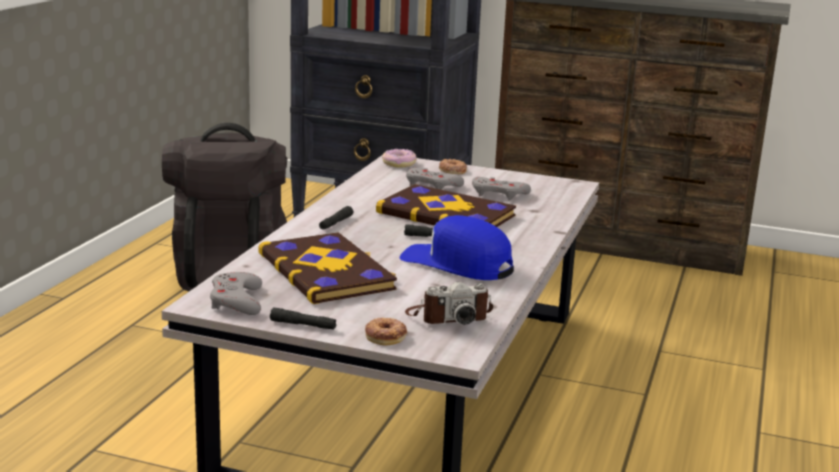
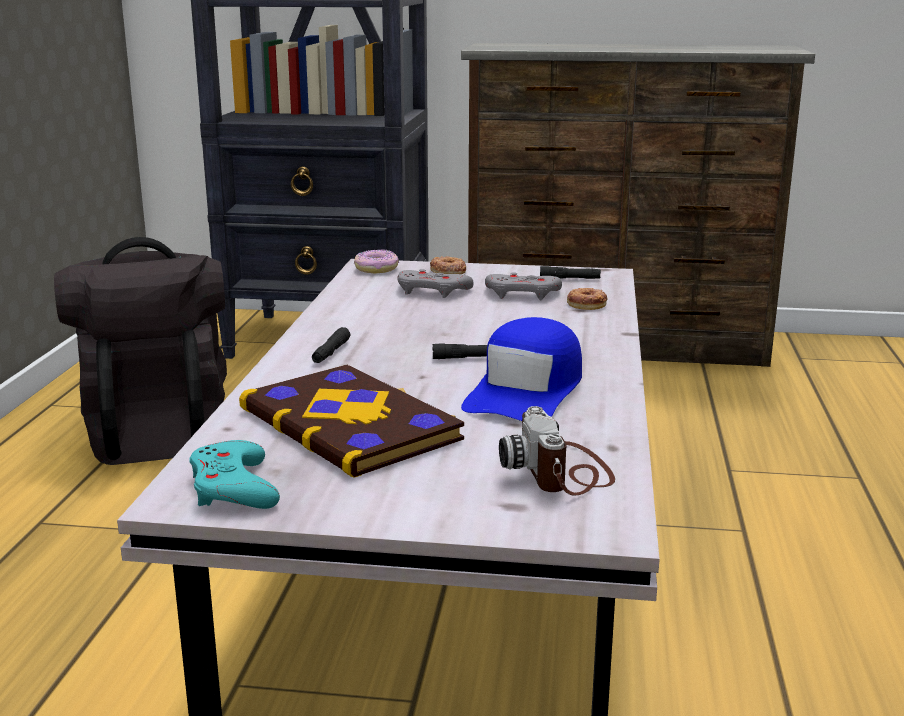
camera: 10 degrees left, 0 degrees up
grey game controller [210,272,262,315] -> turquoise game controller [189,440,280,509]
black flashlight [270,307,336,329] -> black flashlight moved to [540,266,601,279]
donut [365,318,407,345] -> donut moved to [567,288,608,310]
book [376,184,516,227] -> none
blue cap [399,215,514,280] -> blue cap turned 90 degrees counterclockwise [461,317,582,421]
camera [405,282,493,325] -> camera turned 105 degrees clockwise [499,406,615,496]

